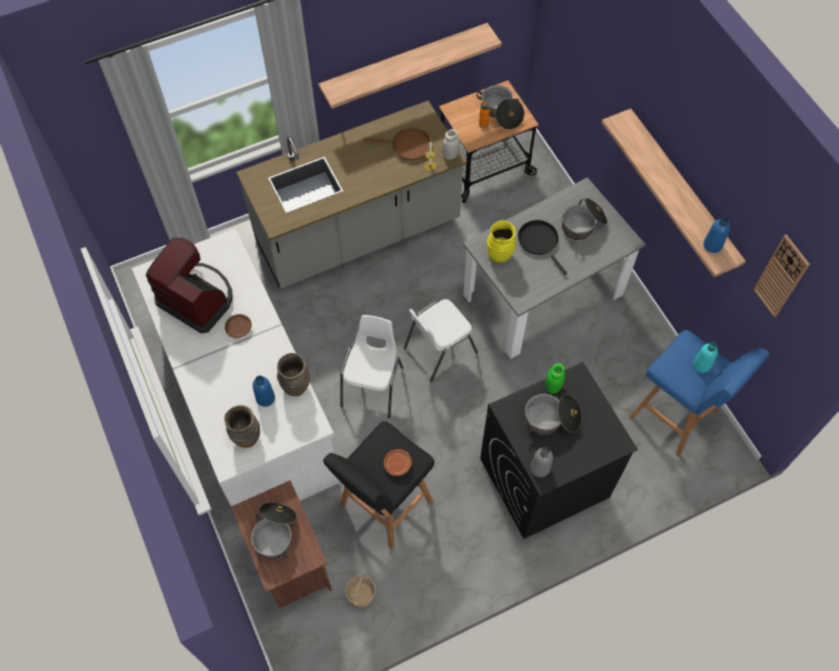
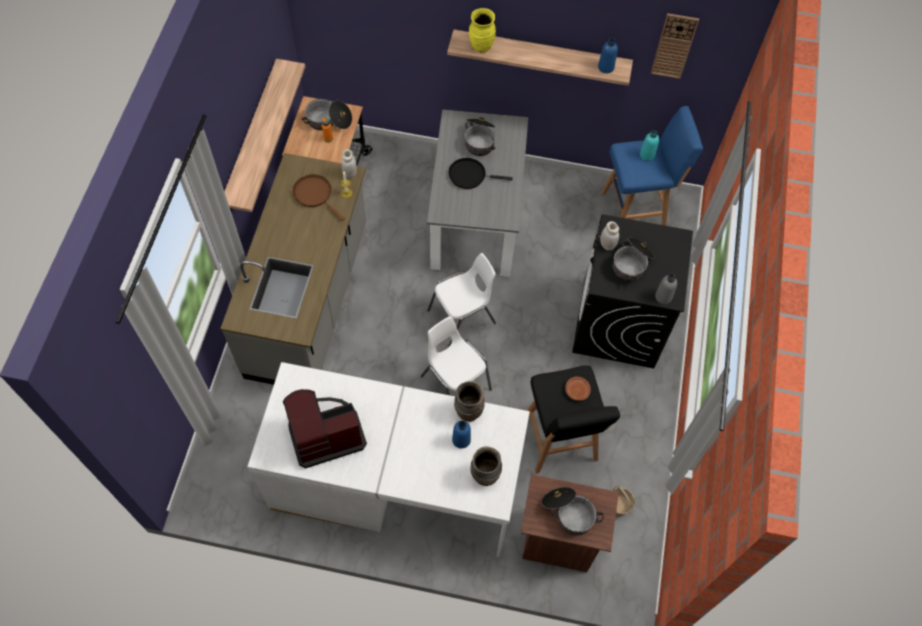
camera: 55 degrees left, 0 degrees up
brown plate [225,314,252,338] -> none
brown frying pan [364,128,432,160] -> brown frying pan turned 90 degrees counterclockwise [293,174,345,221]
white chair [404,299,478,382] -> white chair turned 120 degrees counterclockwise [427,253,496,346]
yellow vase [487,221,516,263] -> yellow vase moved to [469,8,496,53]
green jar [545,363,565,394] -> white jar [600,221,619,251]

